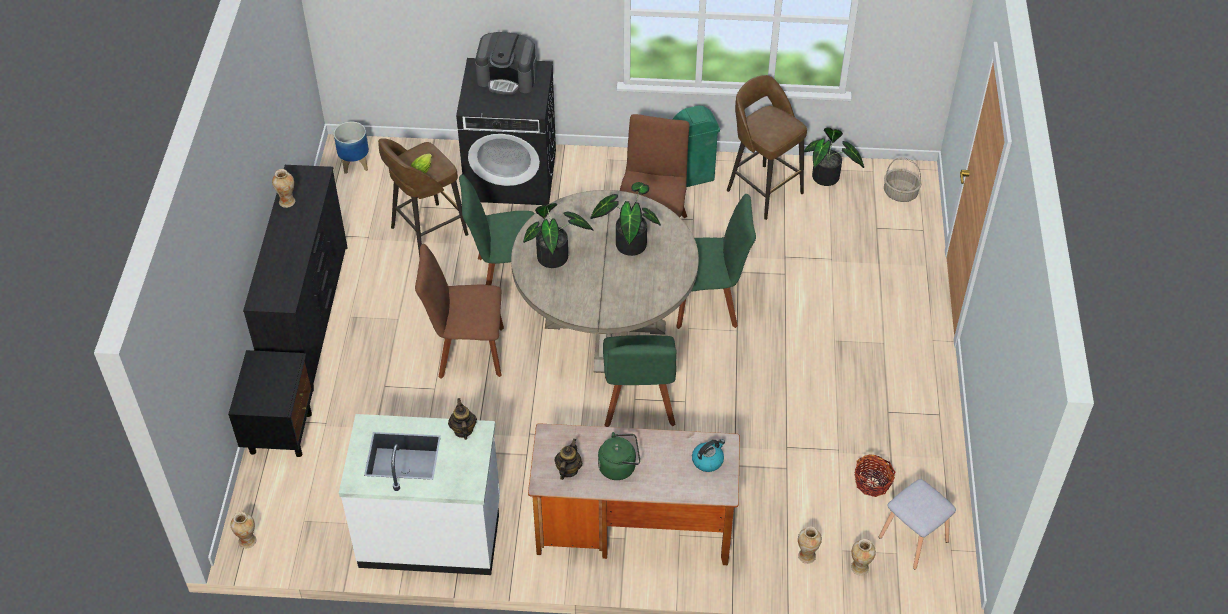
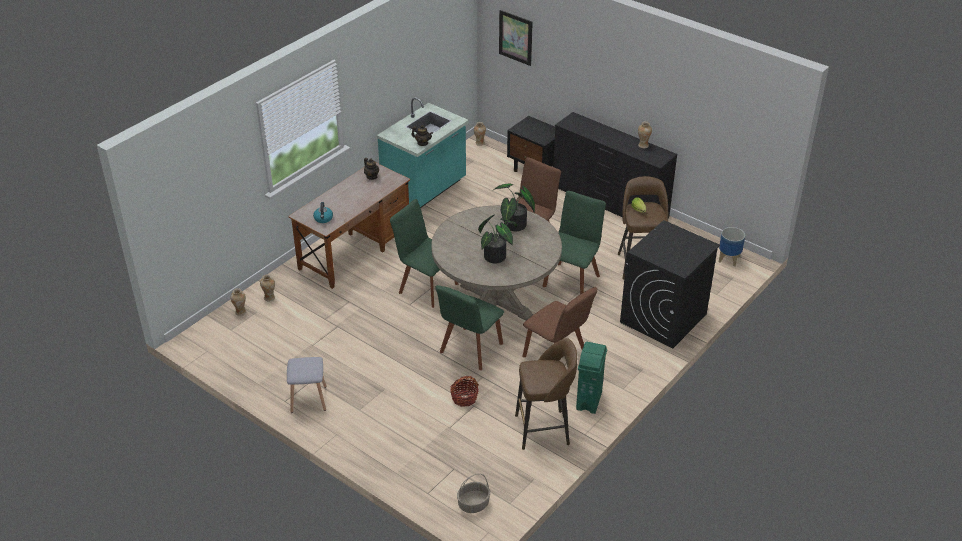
camera: 125 degrees right, 10 degrees down
white counter [339,414,500,575] -> turquoise counter [377,98,469,208]
coffee machine [475,32,537,95] -> none
green kettle [598,432,640,480] -> none
potted plant [804,127,864,186] -> none
basket [855,454,895,497] -> basket moved to [450,376,479,407]
grey stool [879,479,956,569] -> grey stool moved to [287,357,326,413]
none -> picture [499,10,533,66]

